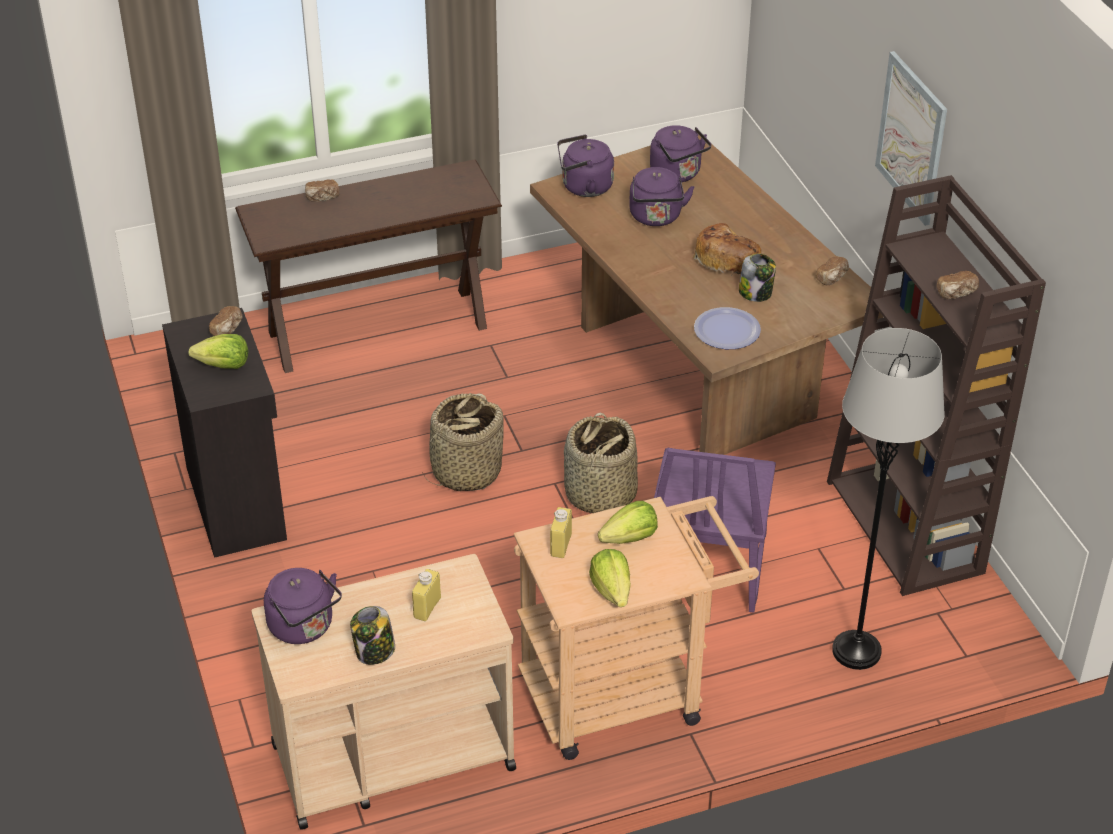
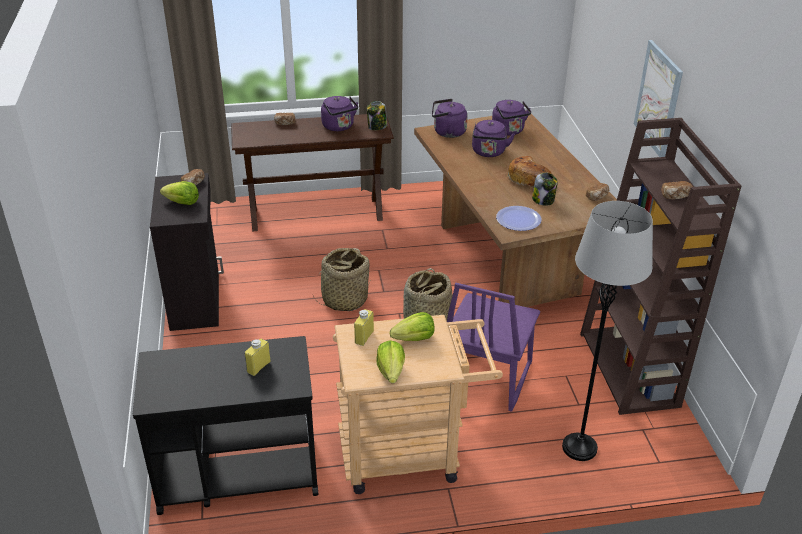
camera: 10 degrees right, 5 degrees down
beige cart [251,554,516,830] -> black cart [133,336,319,515]
purple kettle [264,568,342,644] -> purple kettle moved to [321,96,358,131]
jar [350,606,395,665] -> jar moved to [367,101,387,130]

